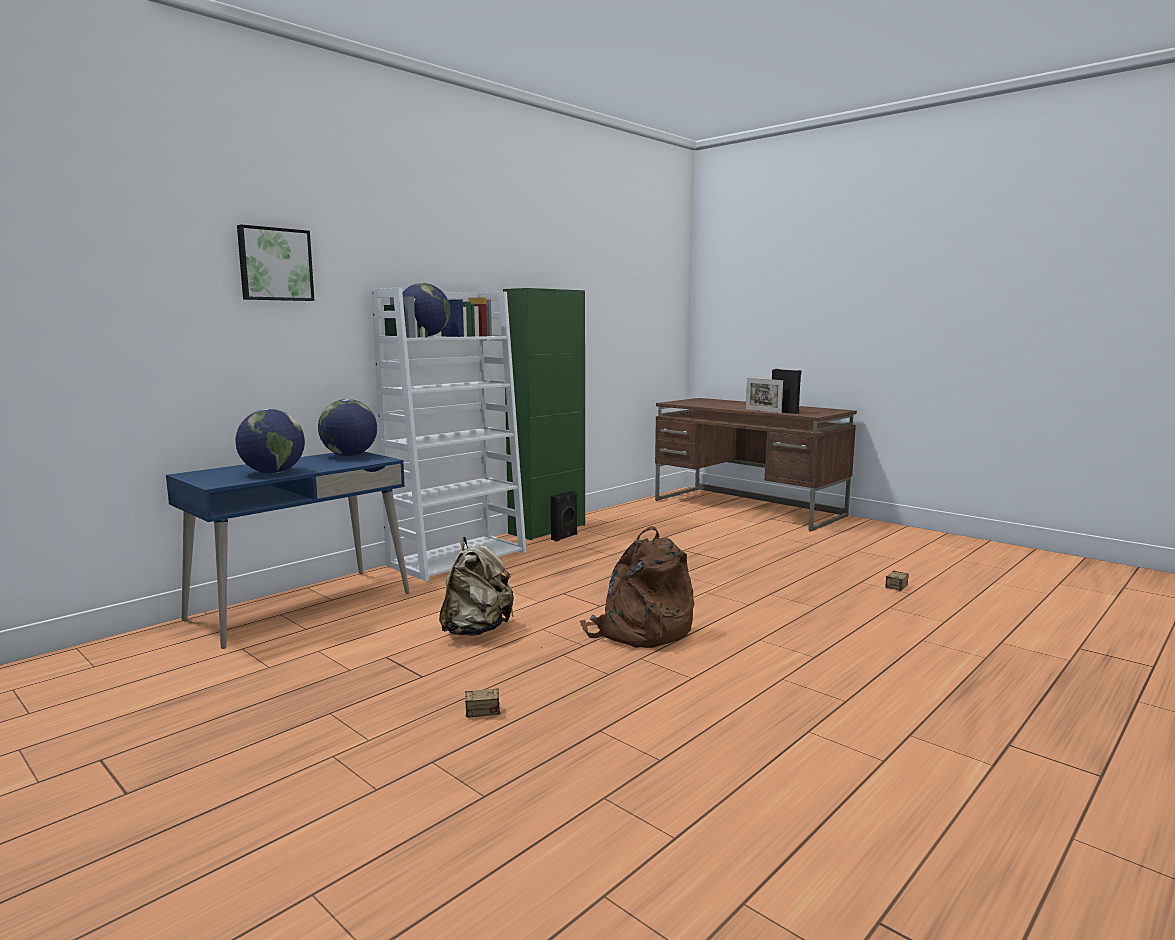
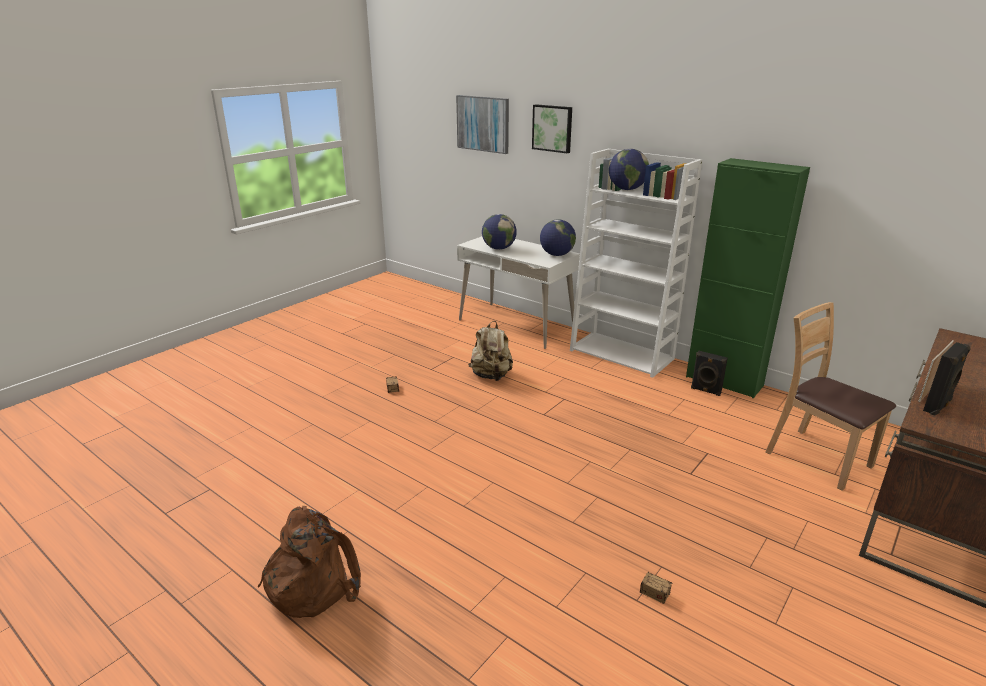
camera: 85 degrees right, 15 degrees up
blue desk [166,452,410,649] -> white desk [457,236,580,349]
brown backpack [580,526,694,648] -> brown backpack moved to [257,506,361,618]
none -> picture [456,95,509,154]
none -> brown chair [765,302,896,491]

